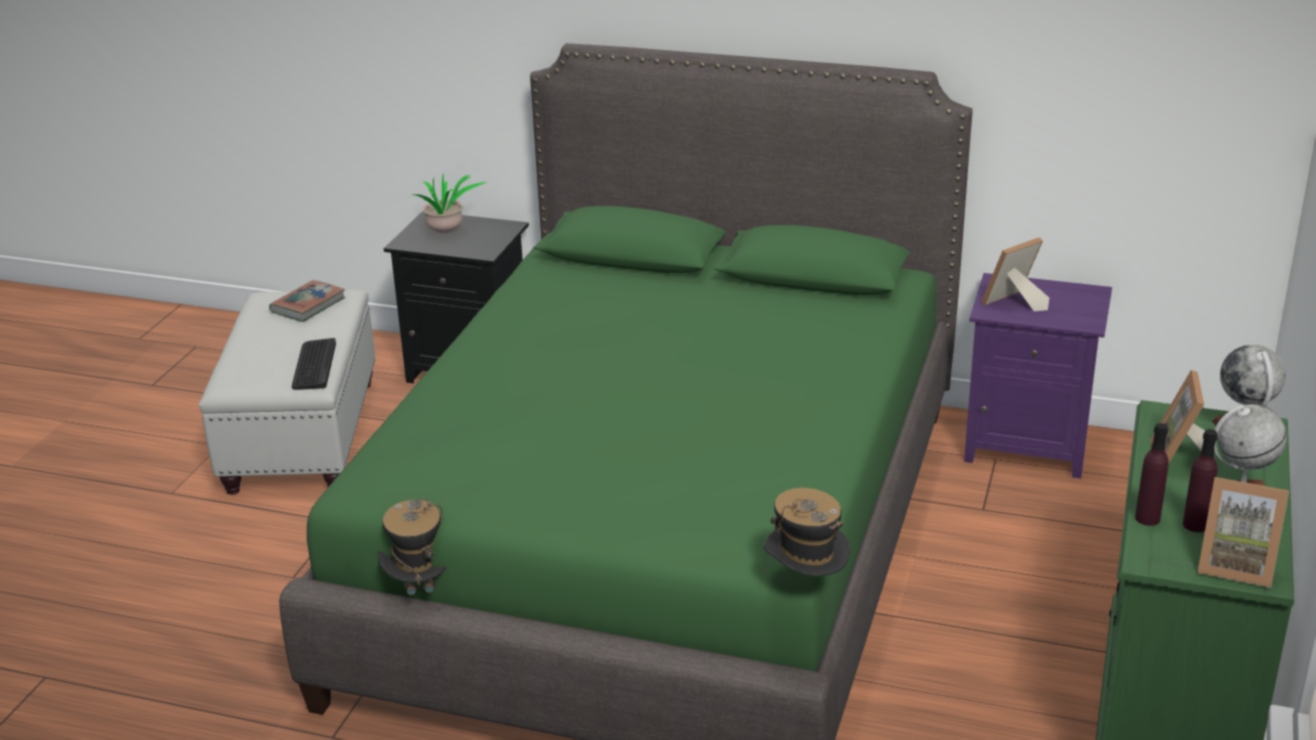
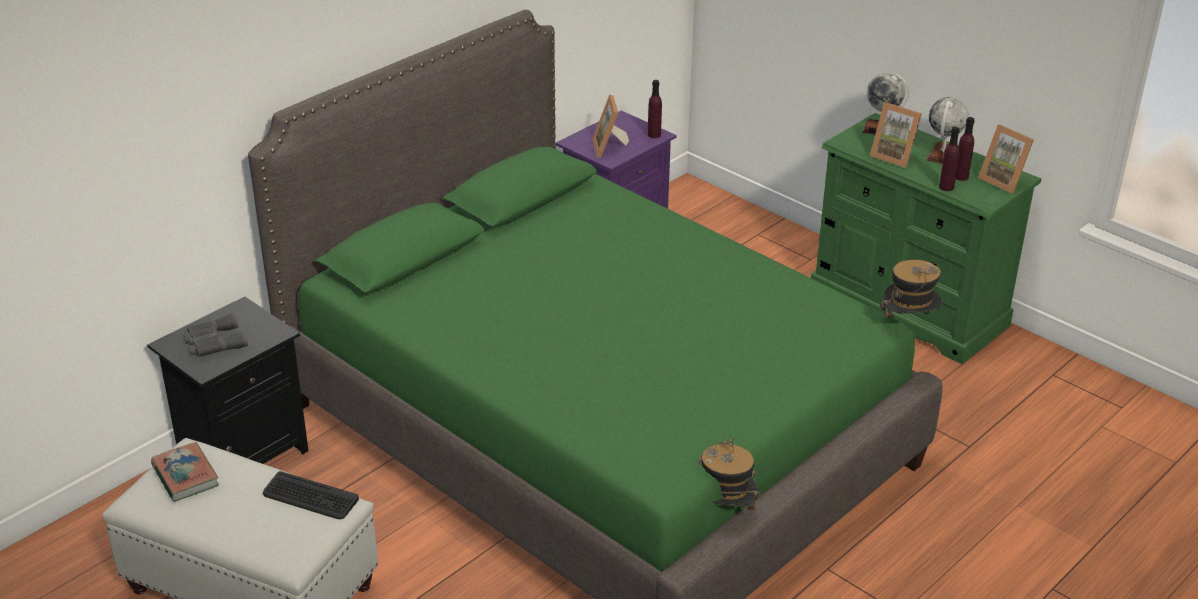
camera: 65 degrees left, 5 degrees up
potted plant [412,174,486,233] -> grey binoculars [184,314,248,357]
picture frame [1198,477,1289,588] -> picture frame turned 90 degrees clockwise [978,125,1034,193]
none -> purple bottle [648,80,662,138]

